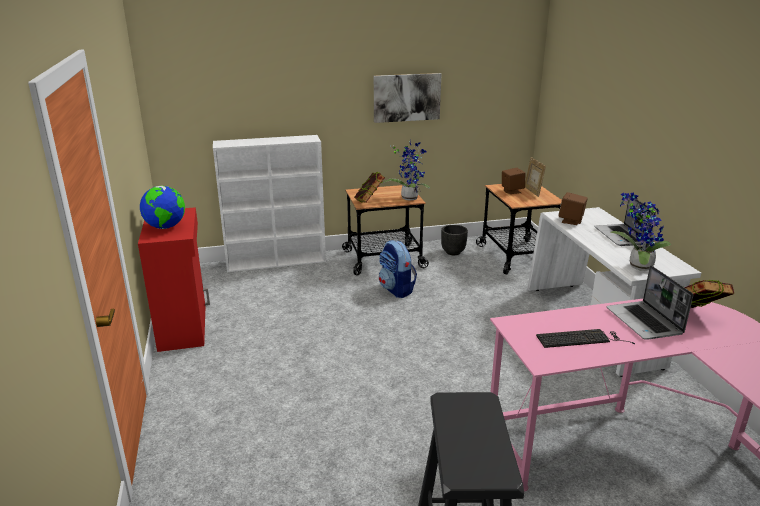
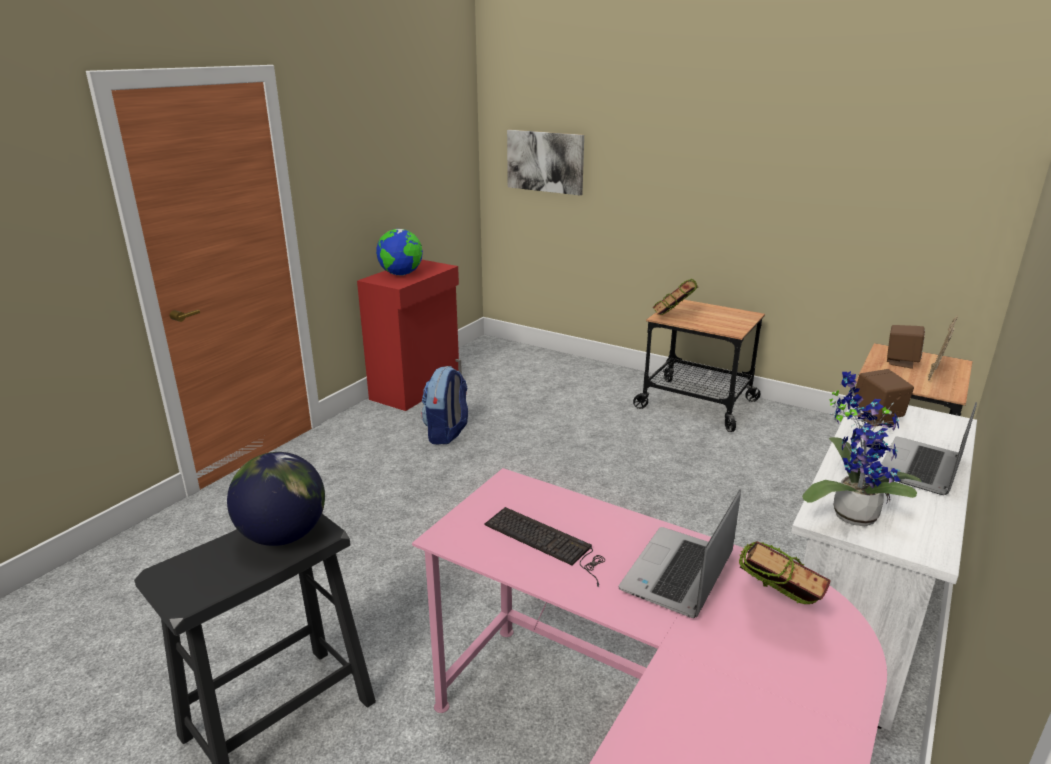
camera: 45 degrees right, 0 degrees up
white bookcase [213,135,326,272] -> none
picture [374,73,441,123] -> picture moved to [507,130,584,195]
backpack [379,240,417,298] -> backpack moved to [422,366,468,444]
potted plant [383,140,430,200] -> none
black planter [441,225,468,255] -> none
none -> globe [227,452,325,546]

